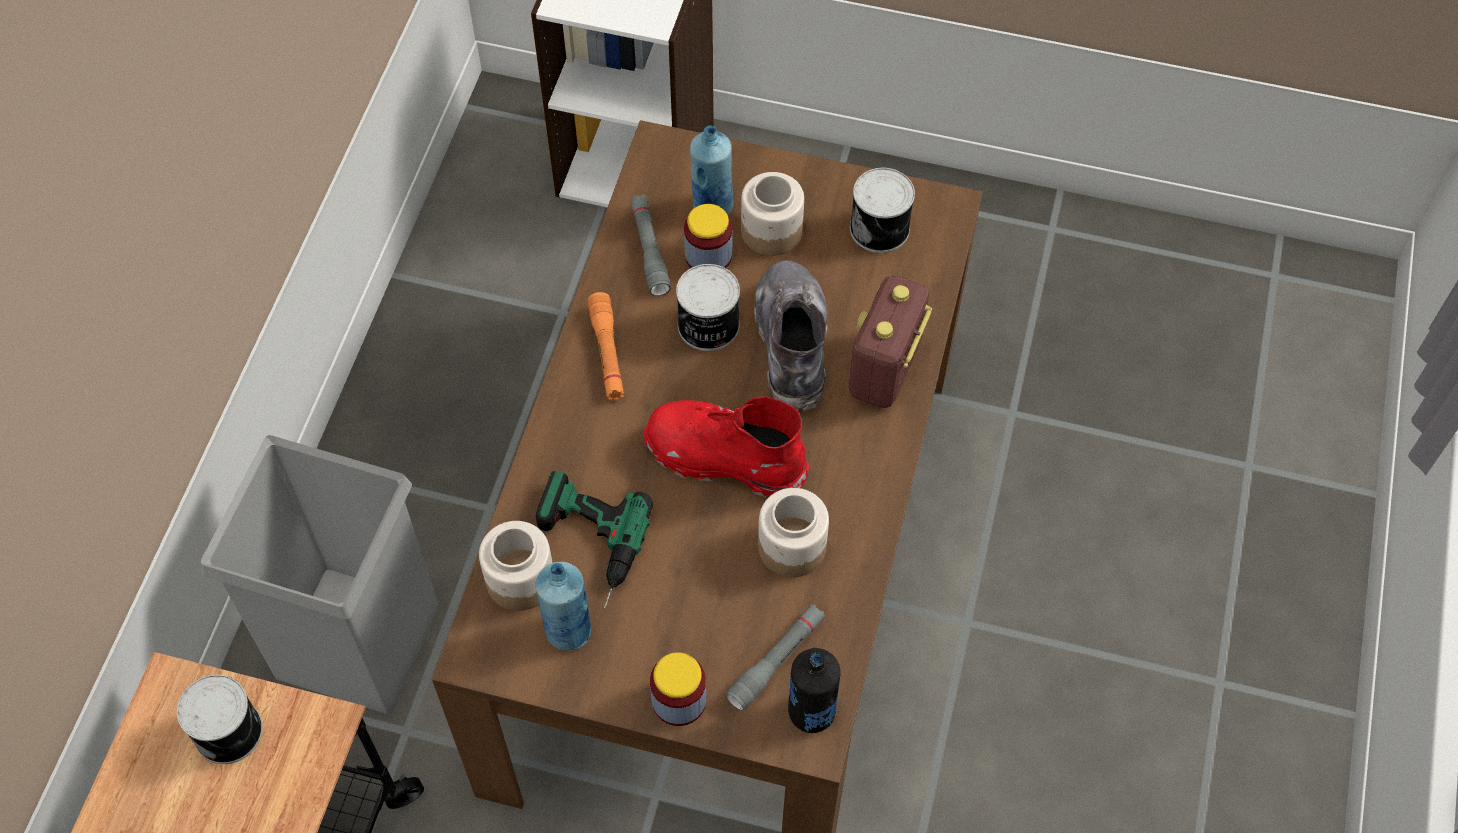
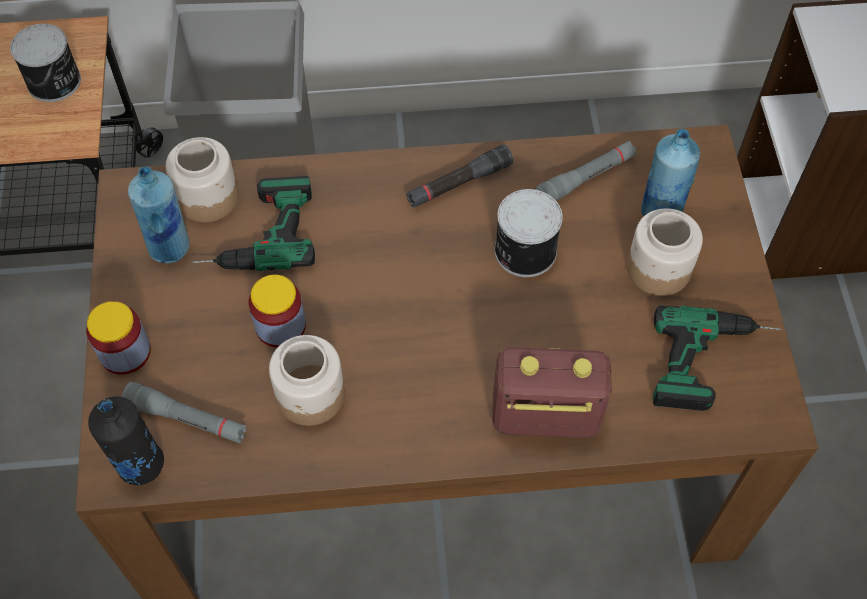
camera: 70 degrees right, 0 degrees up
orange flashlight [588,292,624,401] -> black flashlight [406,145,513,208]
red boot [643,396,809,497] -> none
jar [684,204,732,268] -> jar moved to [248,274,306,348]
grey boot [754,260,828,412] -> none
can [850,168,915,253] -> power drill [653,305,782,411]

